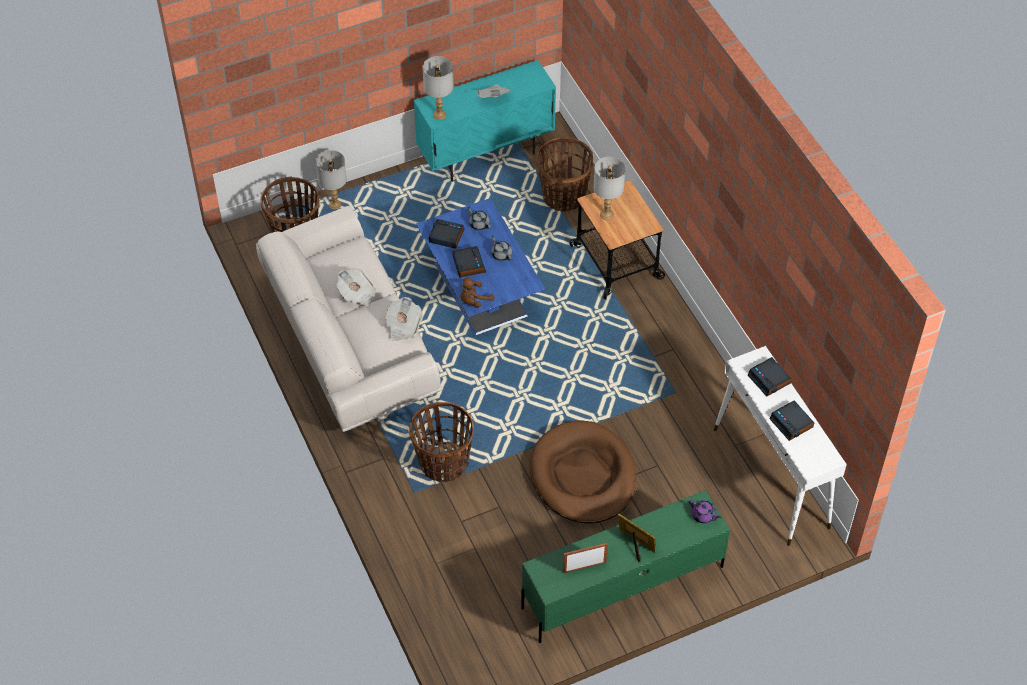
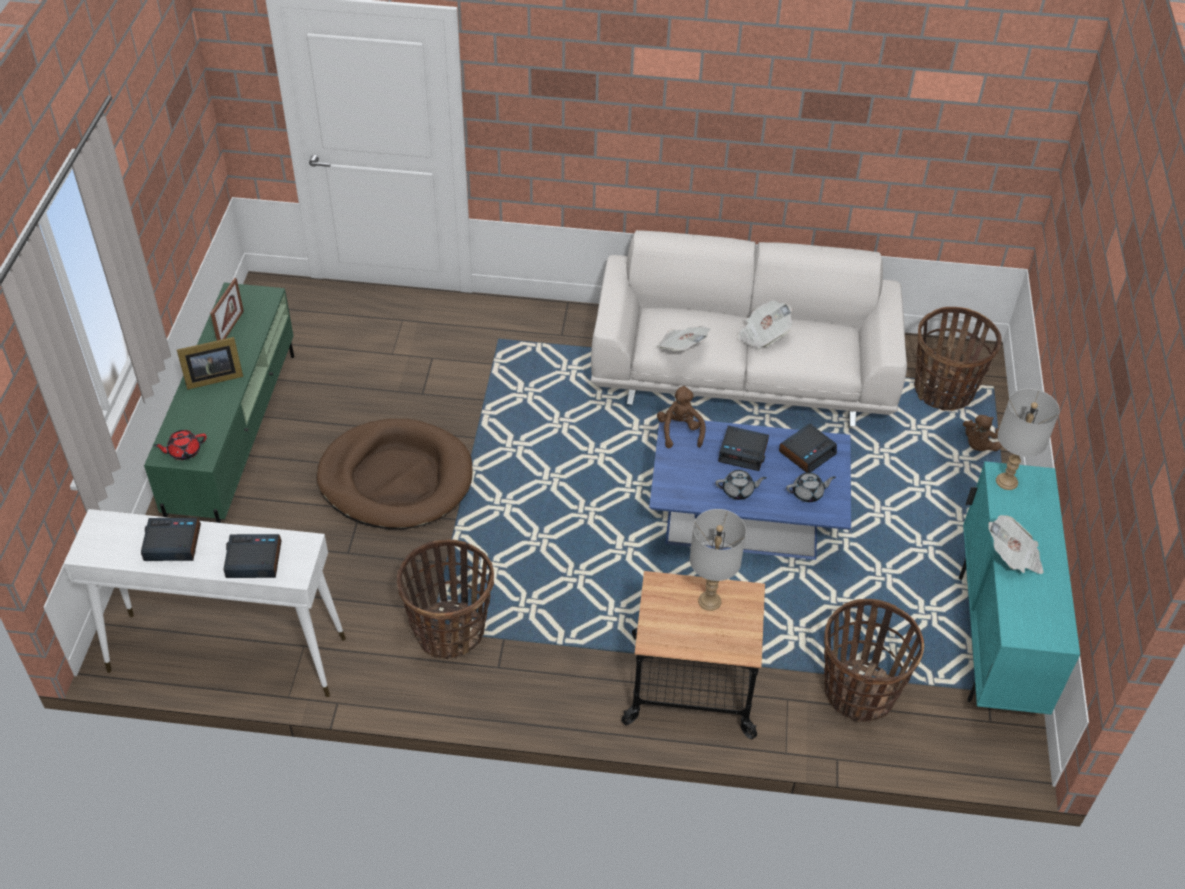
camera: 120 degrees right, 5 degrees down
grey table lamp [316,150,347,210] -> brown plush toy [963,415,1002,451]
basket [410,402,474,482] -> basket moved to [397,539,494,659]
purple teapot [689,500,722,523] -> red teapot [154,430,207,460]

